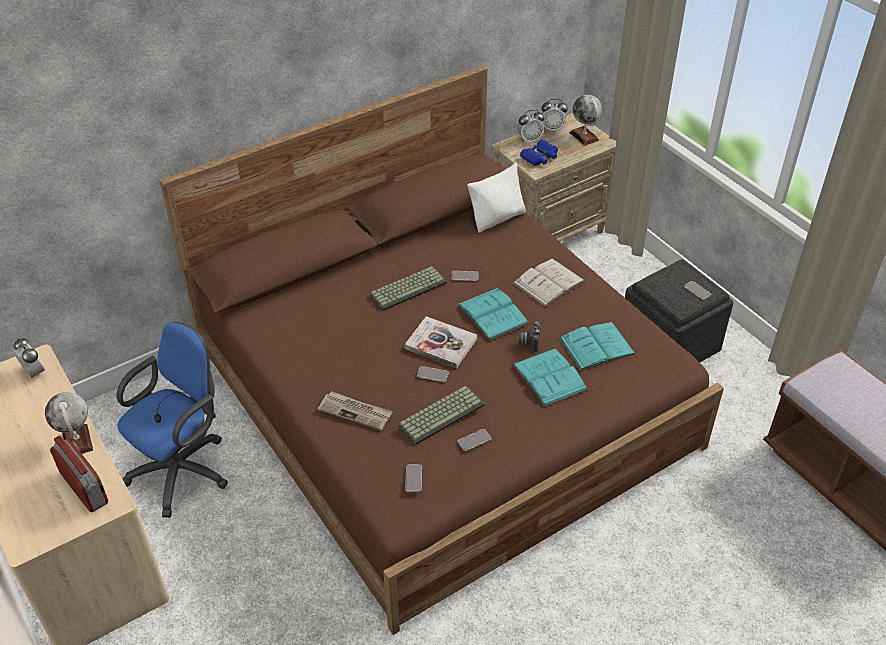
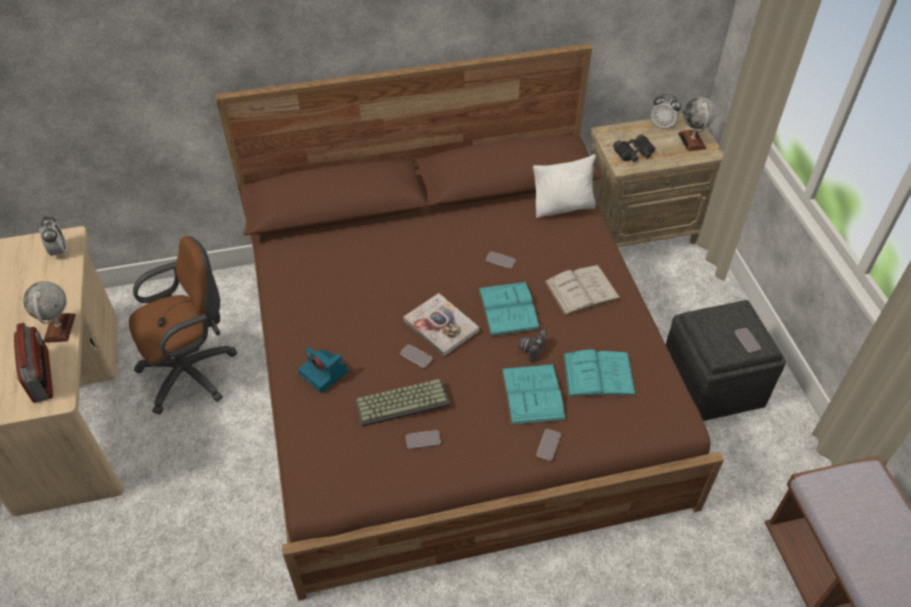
camera: 20 degrees right, 5 degrees up
blue office chair [117,322,228,518] -> brown office chair [129,236,237,415]
newspaper [317,391,393,430] -> camera [298,347,349,393]
keyboard [369,266,447,311] -> none
phone [405,464,422,492] -> phone moved to [536,429,561,461]
alarm clock [517,110,544,144] -> none
blue binoculars [520,140,558,166] -> black binoculars [613,134,656,162]

